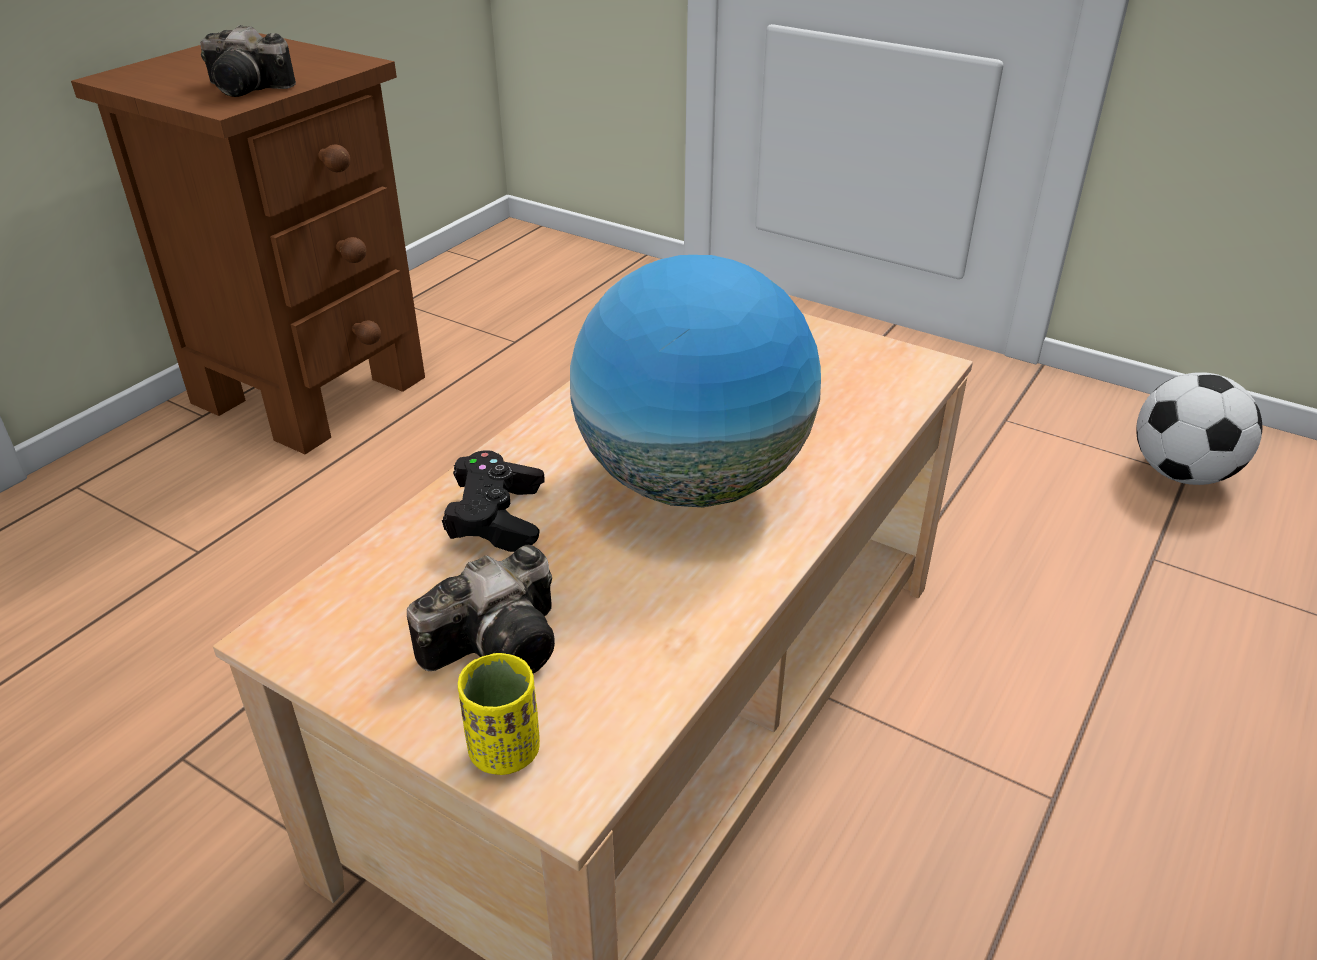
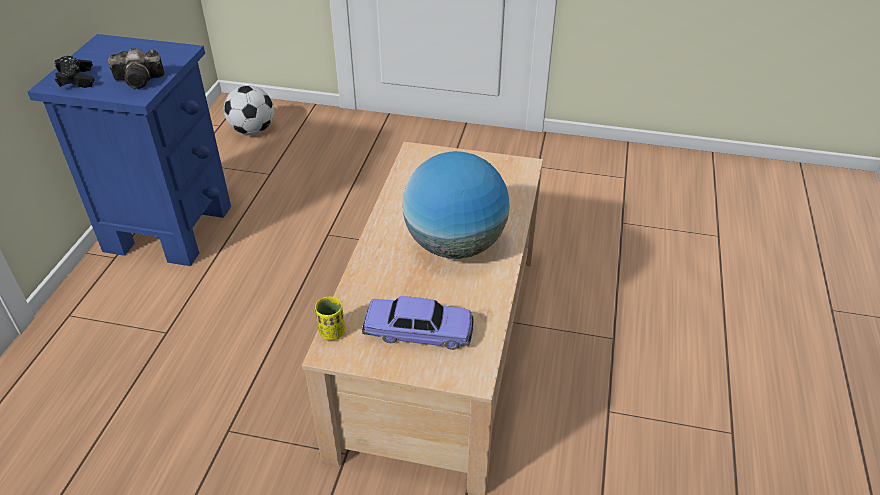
camera: 20 degrees left, 5 degrees up
brown nightstand [71,33,425,454] -> blue nightstand [28,34,231,266]
camera [407,545,555,674] -> toy car [362,296,473,350]
black game controller [442,450,545,552] -> black game controller moved to [54,56,94,88]
yellow cup [457,653,540,775] -> yellow cup moved to [315,297,345,340]
football [1136,372,1262,485] -> football moved to [224,85,274,135]

